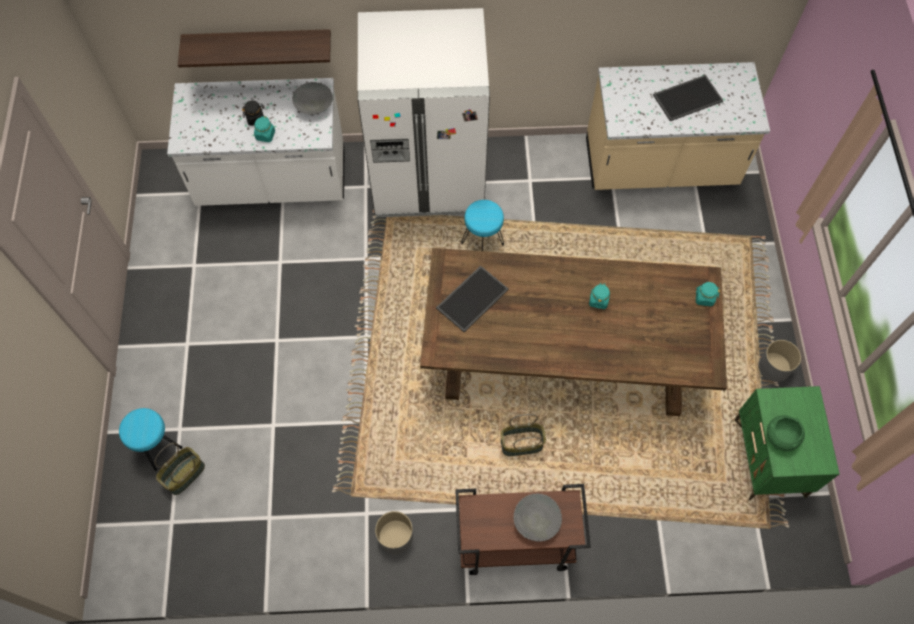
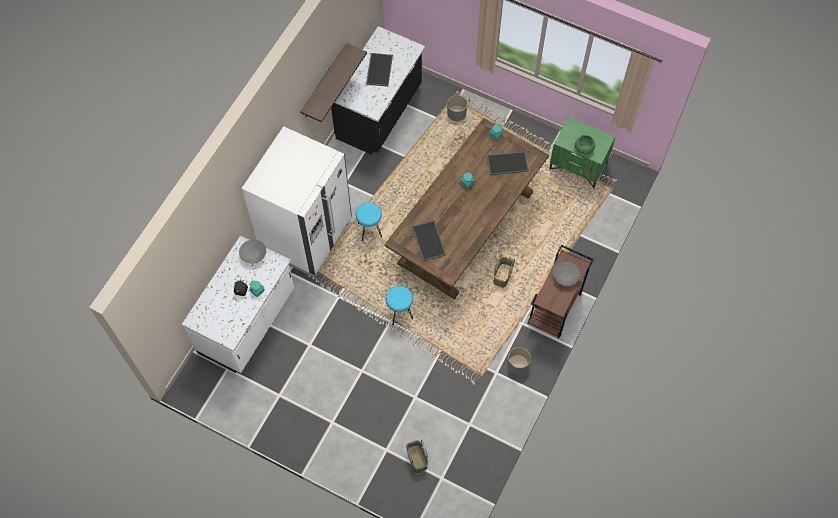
camera: 60 degrees left, 0 degrees up
turquoise stool [119,408,182,471] -> turquoise stool moved to [386,286,413,325]
shelf [178,29,331,67] -> shelf moved to [300,43,367,122]
beige counter [586,62,770,190] -> black counter [331,26,425,155]
grey planter [758,340,801,382] -> grey planter moved to [447,95,467,121]
none -> tray [487,151,529,175]

